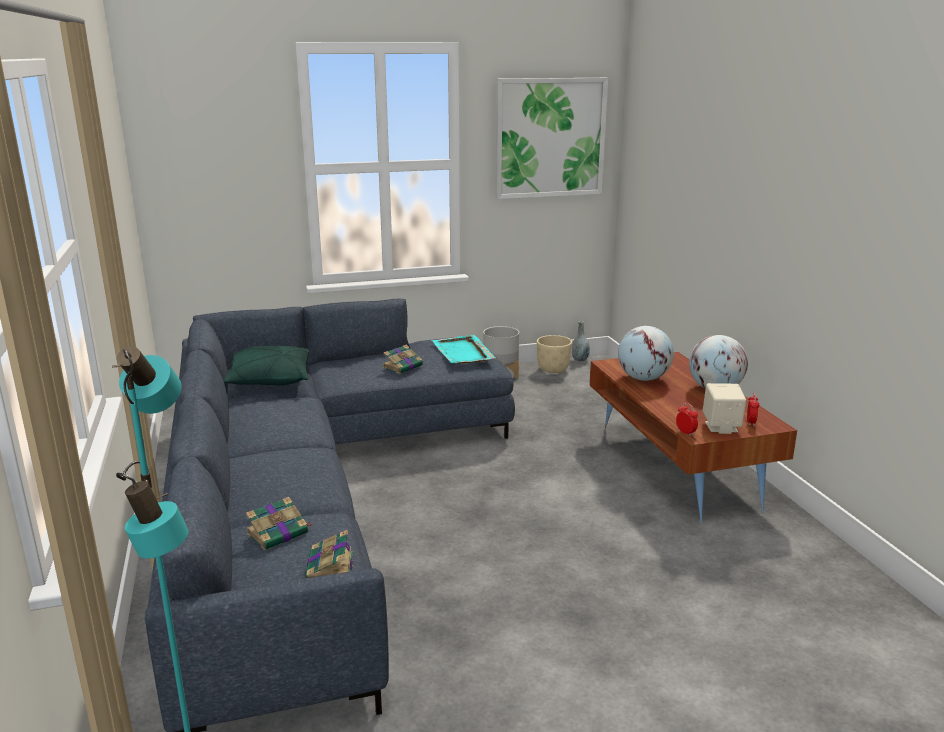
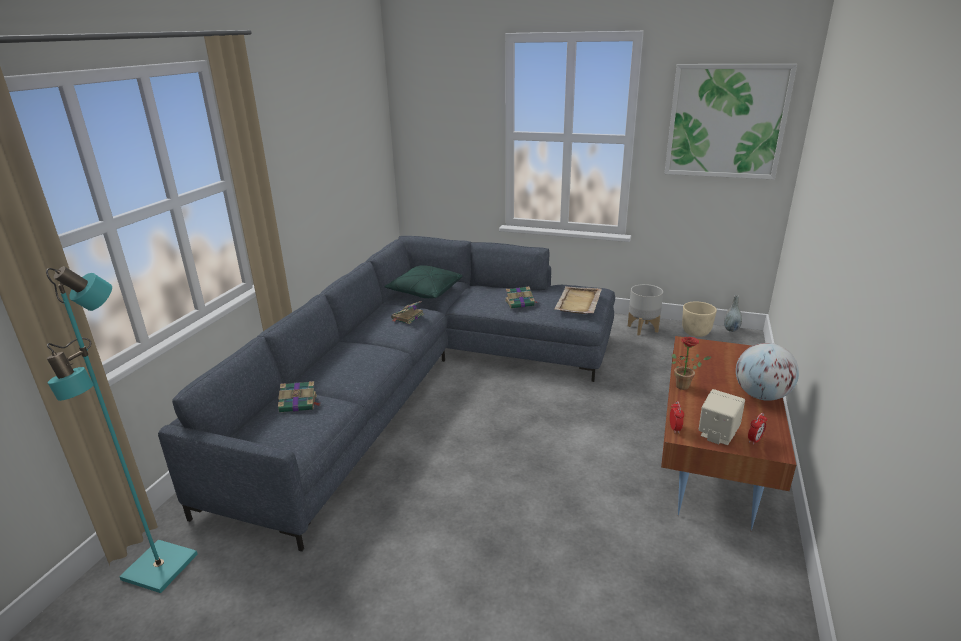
camera: 35 degrees right, 5 degrees up
book [305,530,353,578] -> book moved to [391,301,424,324]
turquoise tray [432,335,496,364] -> beige tray [554,286,602,314]
globe [618,326,674,381] -> none
none -> potted plant [672,337,711,390]

